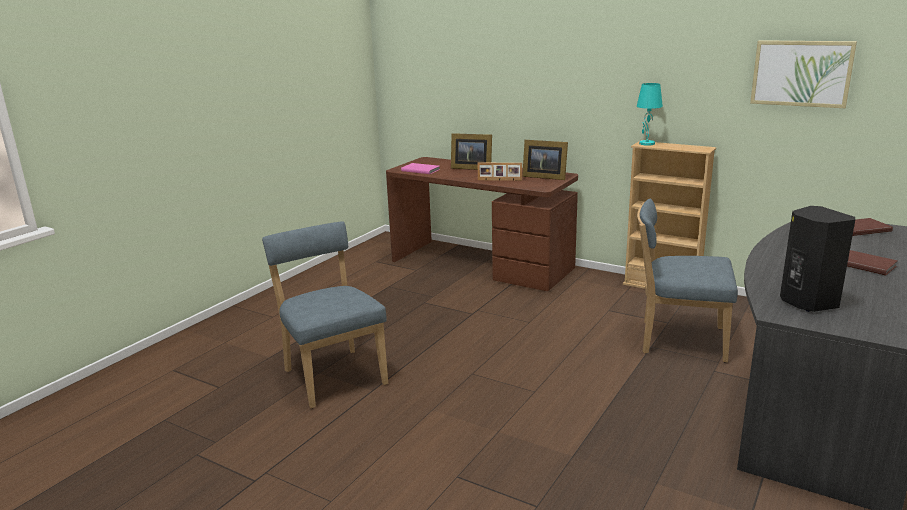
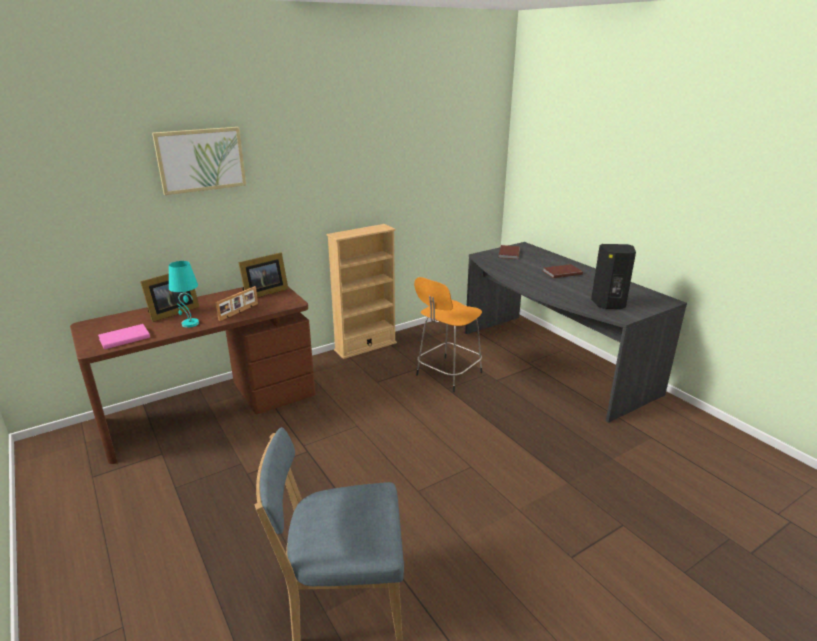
camera: 65 degrees left, 5 degrees up
turquoise table lamp [637,83,663,146] -> turquoise table lamp moved to [169,261,199,328]
blue chair [637,198,738,363] -> orange stool [414,277,482,392]
picture [750,40,857,108] -> picture moved to [152,127,246,195]

